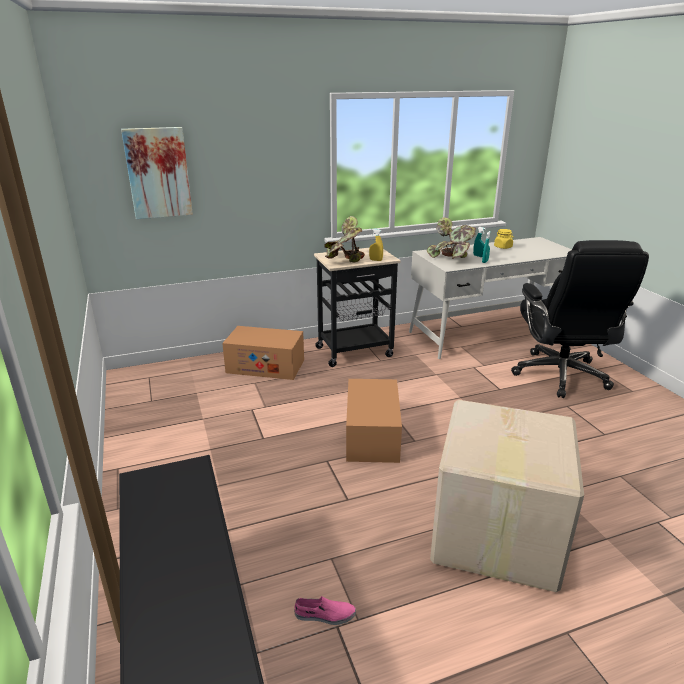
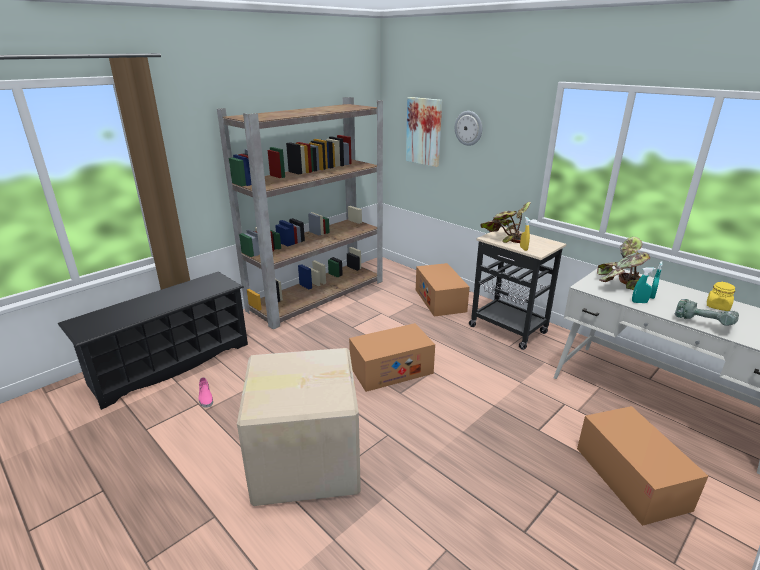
camera: 65 degrees right, 0 degrees up
black office chair [511,240,649,398] -> cardboard box [577,406,708,526]
none -> brown bookcase [217,97,383,329]
none -> wall clock [455,111,482,146]
none -> power drill [675,299,739,326]

